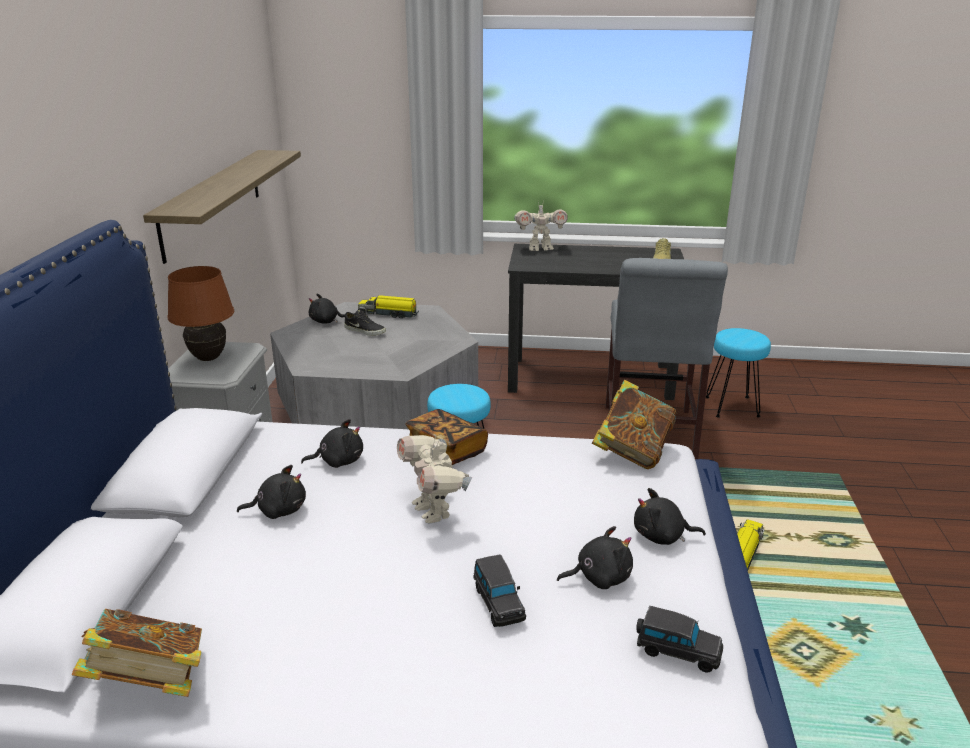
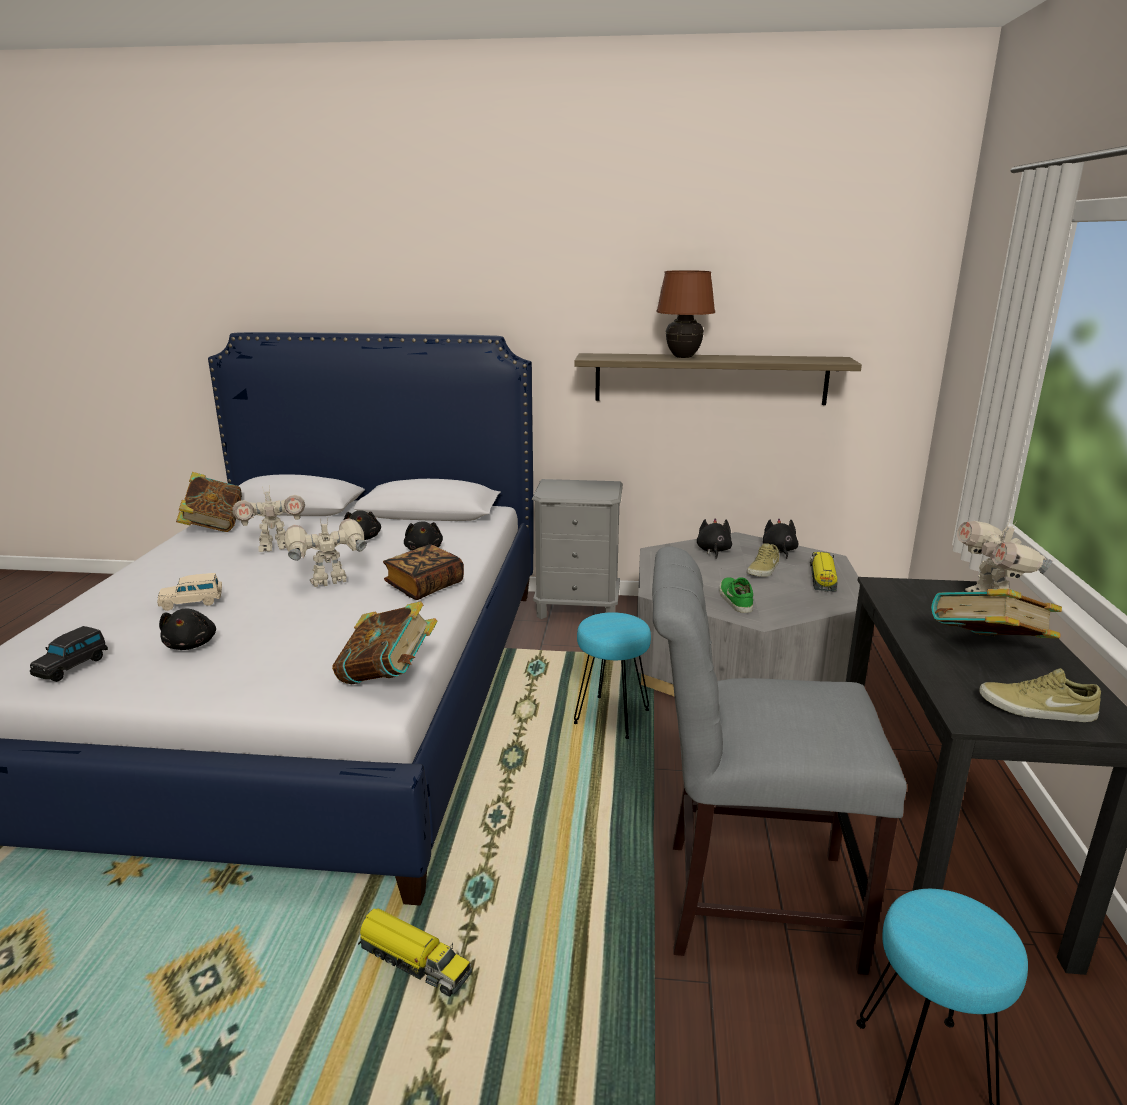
camera: 90 degrees right, 5 degrees down
brown table lamp [167,266,234,361] -> brown table lamp moved to [656,270,715,358]
black shoe [344,309,386,336] -> beige shoe [747,543,779,577]
black toy car [473,554,526,627] -> beige toy car [157,573,222,611]
black plush toy [634,488,706,545] -> black plush toy moved to [697,519,732,559]
none -> toy robot [232,486,305,552]
none -> green shoe [719,577,753,613]
none -> book [931,589,1062,638]

